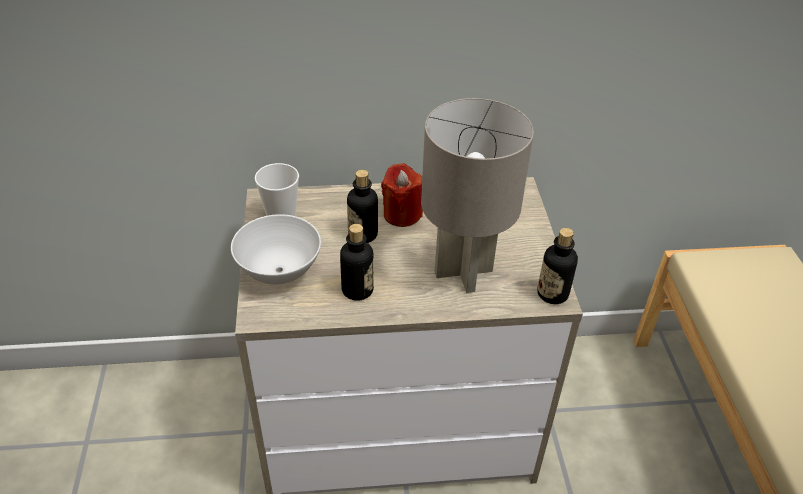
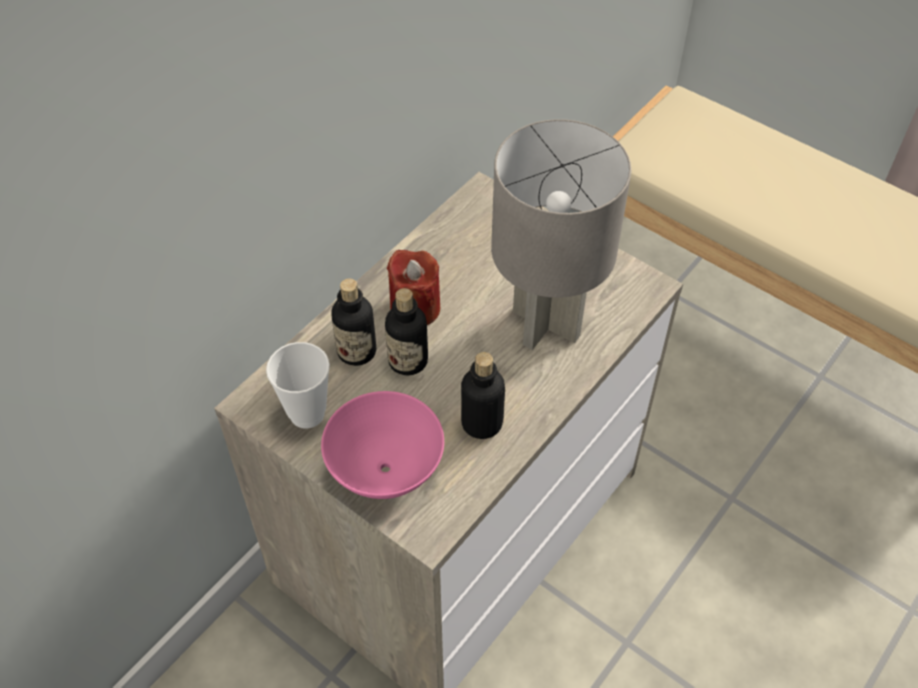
camera: 45 degrees left, 10 degrees up
white bowl [231,214,321,285] -> pink bowl [321,391,444,499]
bottle [537,228,578,304] -> bottle moved to [331,279,376,366]

